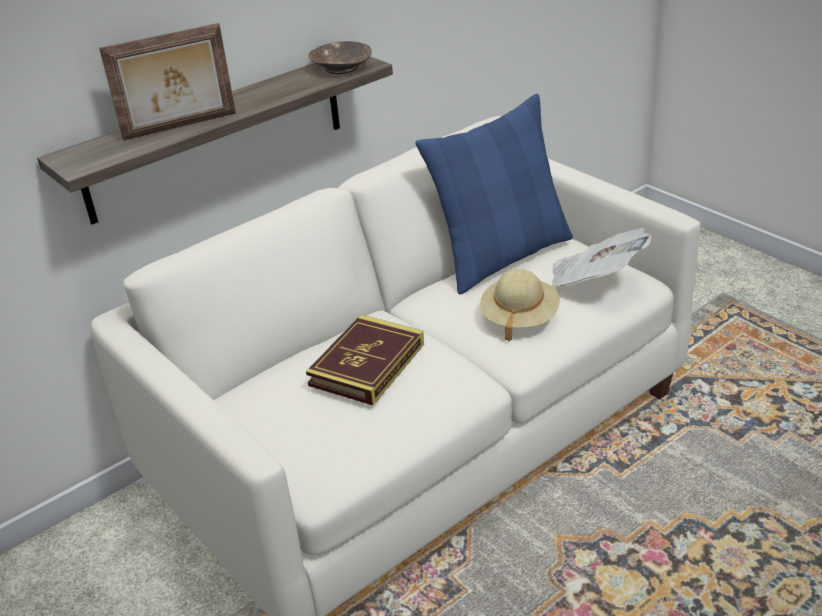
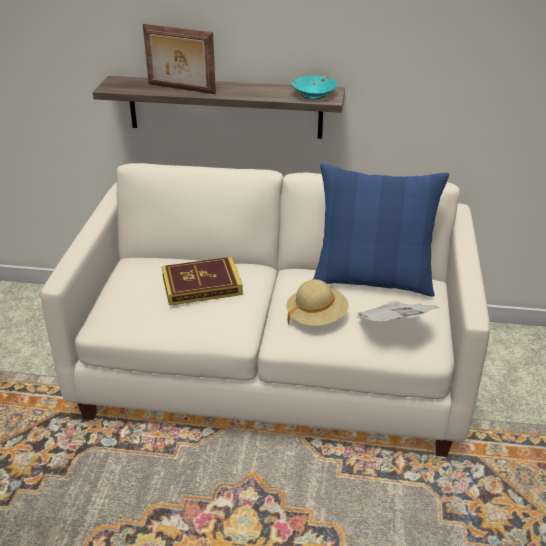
camera: 45 degrees right, 0 degrees up
brown bowl [309,41,372,74] -> turquoise bowl [291,76,337,99]

